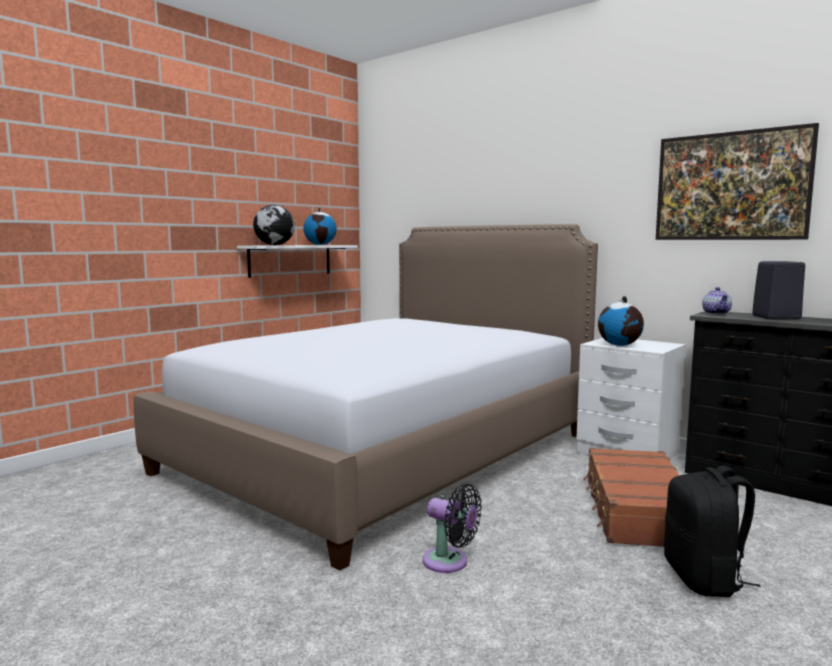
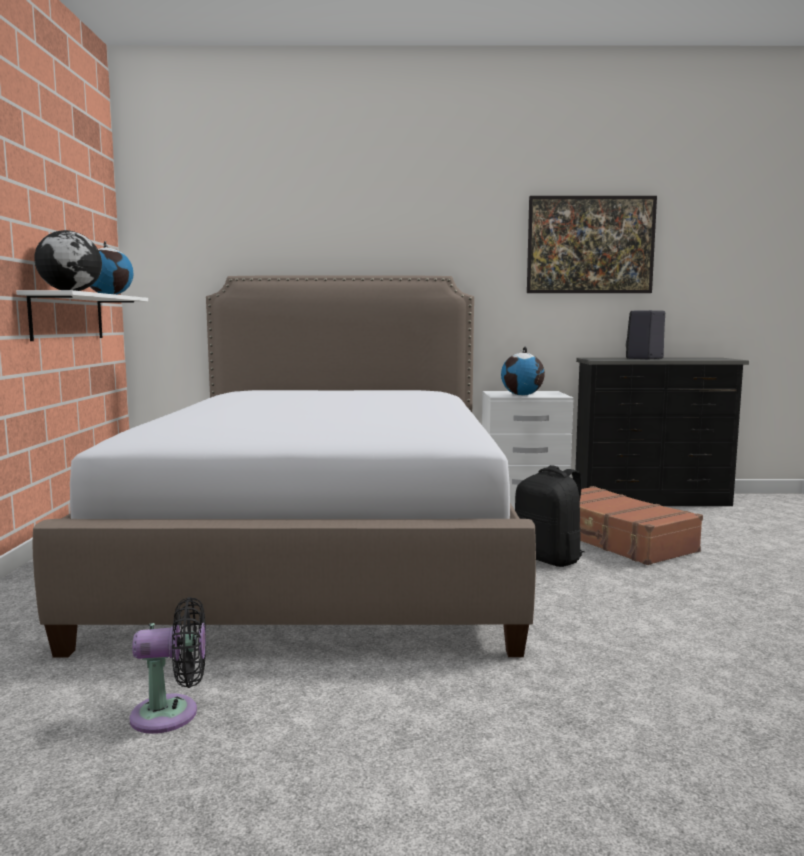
camera: 40 degrees left, 0 degrees up
black fan [423,484,482,573] -> black fan moved to [129,597,206,734]
black backpack [664,466,761,597] -> black backpack moved to [515,465,584,567]
teapot [702,287,732,315] -> none

